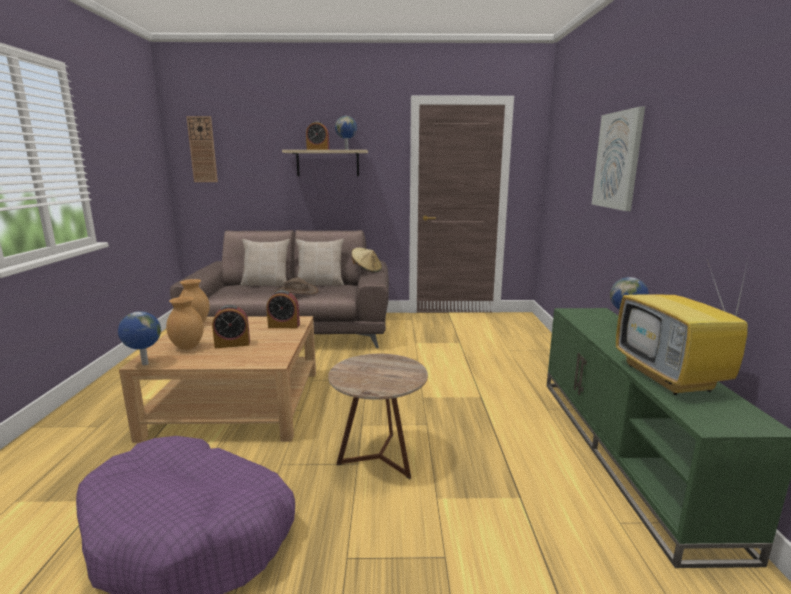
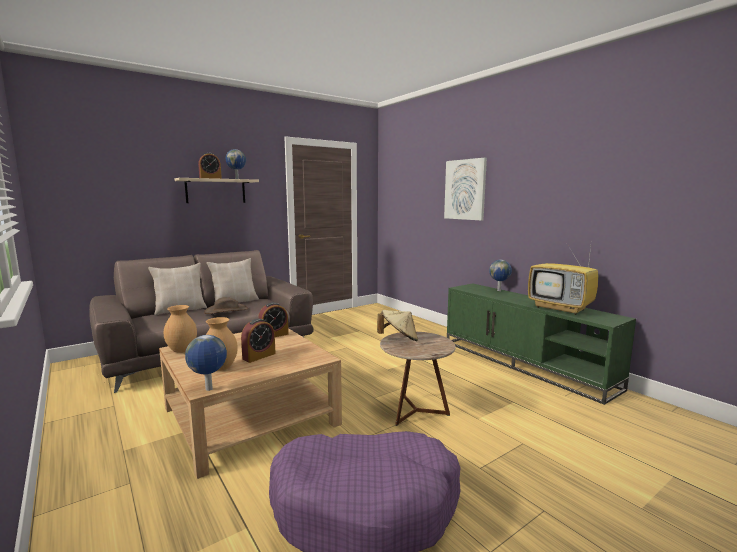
camera: 35 degrees left, 5 degrees down
wall clock [186,116,218,182] -> none
beige hat [351,248,382,273] -> beige hat moved to [377,310,418,341]

